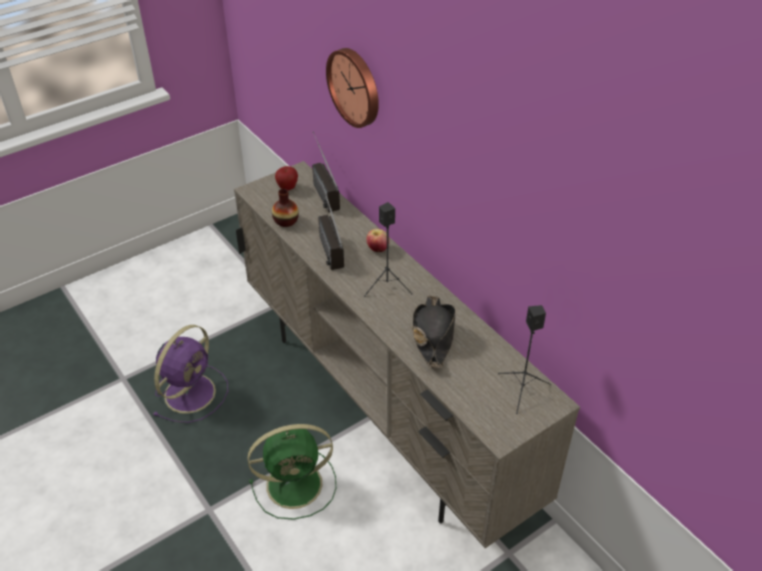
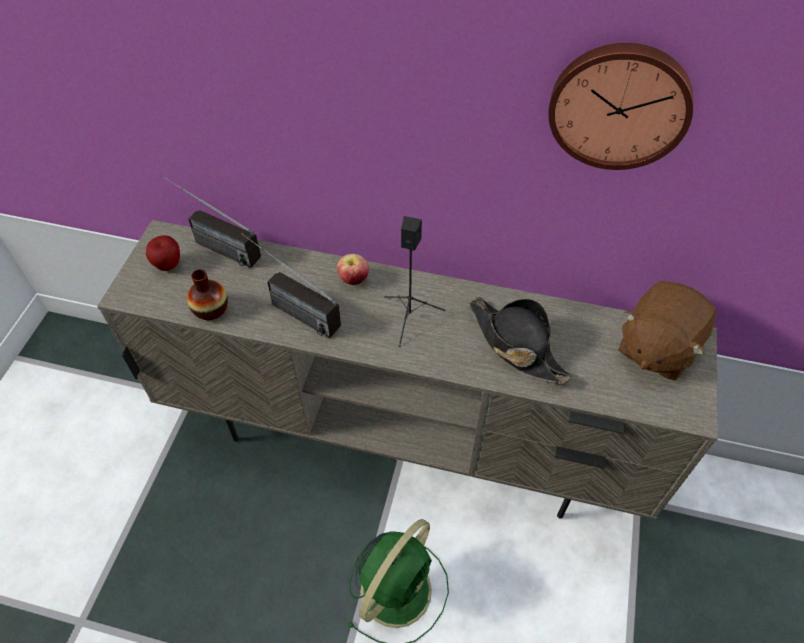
camera: 40 degrees left, 10 degrees up
purple fan [154,325,228,423] -> none
wall clock [326,48,379,128] -> wall clock moved to [548,43,693,170]
black speaker [498,305,551,414] -> brown plush toy [618,281,716,381]

